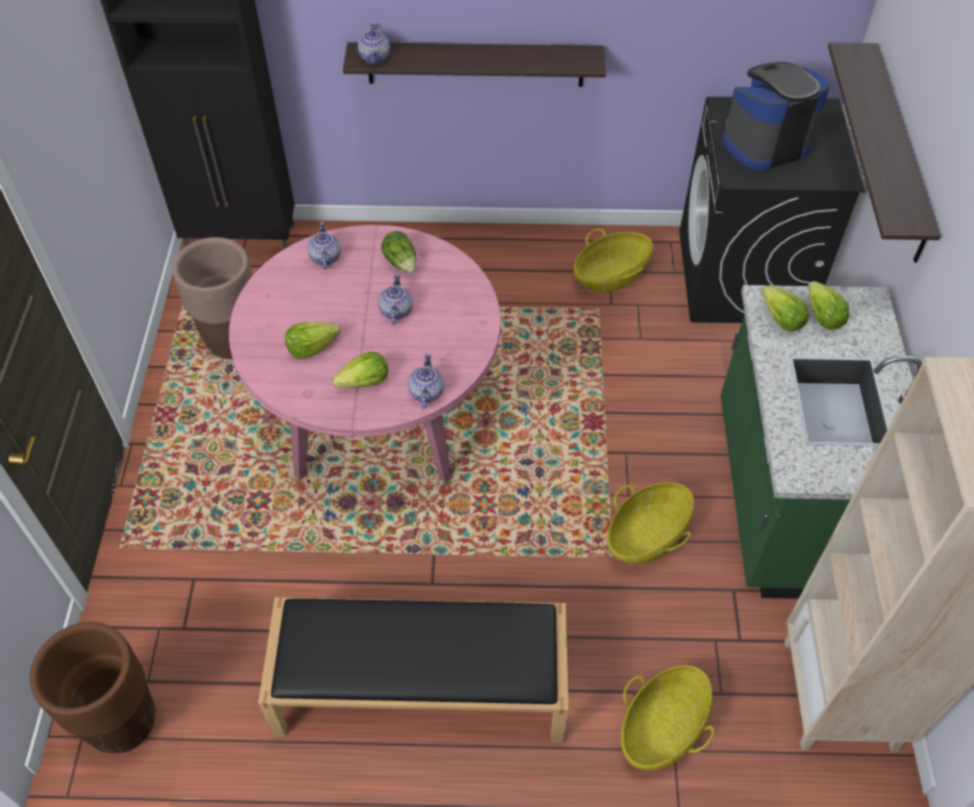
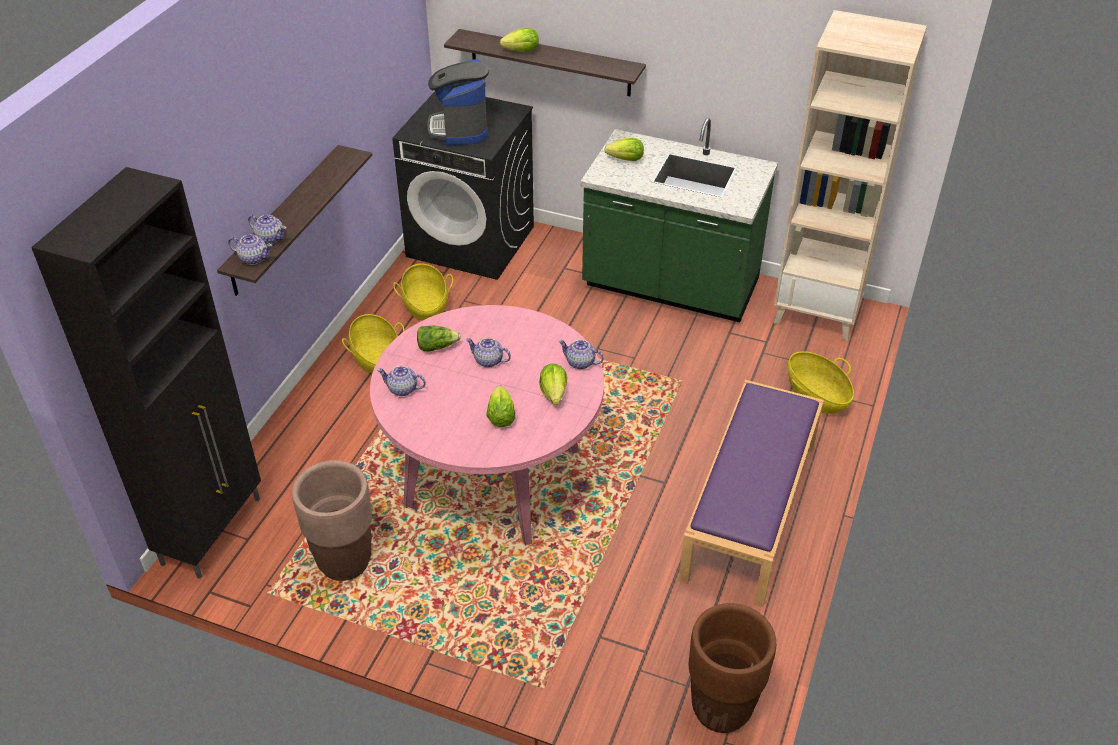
camera: 70 degrees left, 10 degrees down
black bench [258,597,568,743] -> purple bench [679,380,824,607]
basket [607,482,694,565] -> basket moved to [342,314,405,373]
lettuce [761,285,809,332] -> lettuce moved to [500,28,539,52]
none -> teapot [248,215,287,244]

